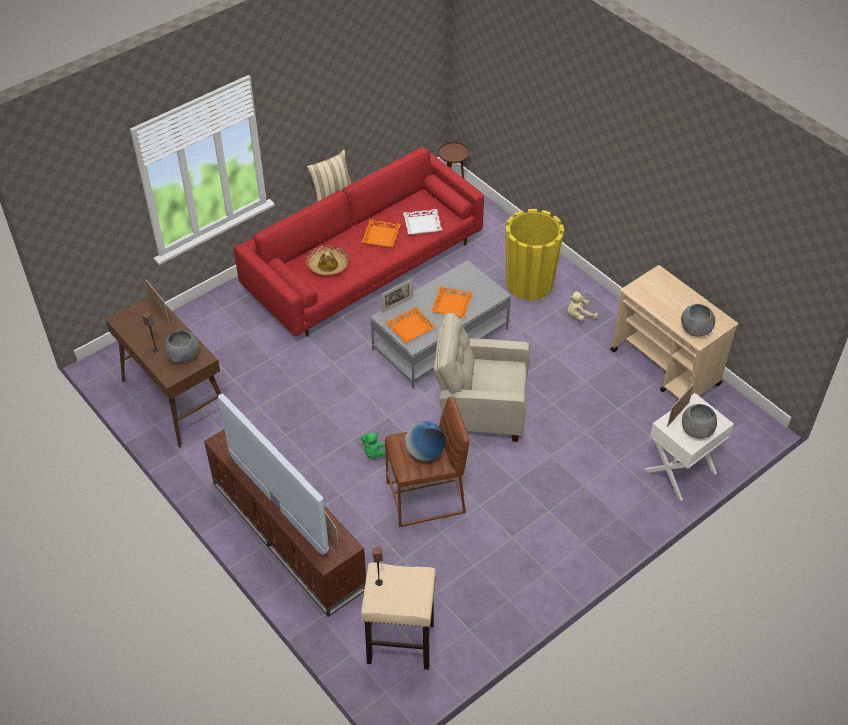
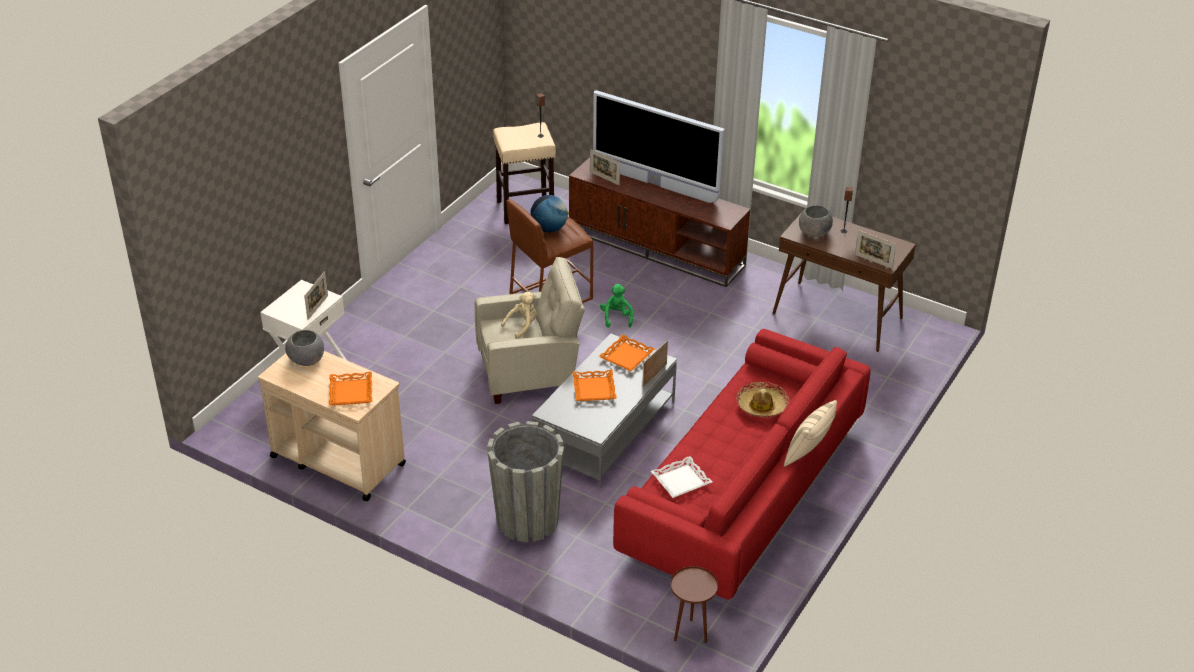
camera: 160 degrees right, 10 degrees down
orange tray [361,219,401,247] -> orange tray moved to [329,372,373,405]
yellow planter [506,209,564,301] -> grey planter [487,421,564,542]
beige plush toy [568,292,598,322] -> beige plush toy moved to [501,292,537,339]
grey bowl [682,404,717,439] -> none

